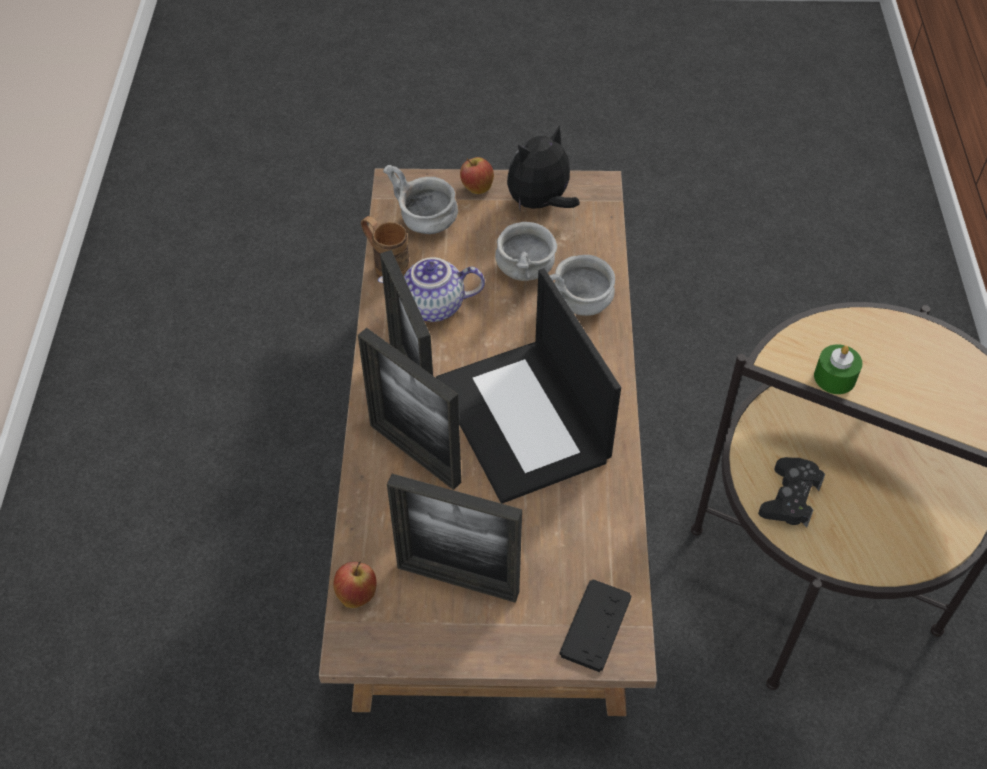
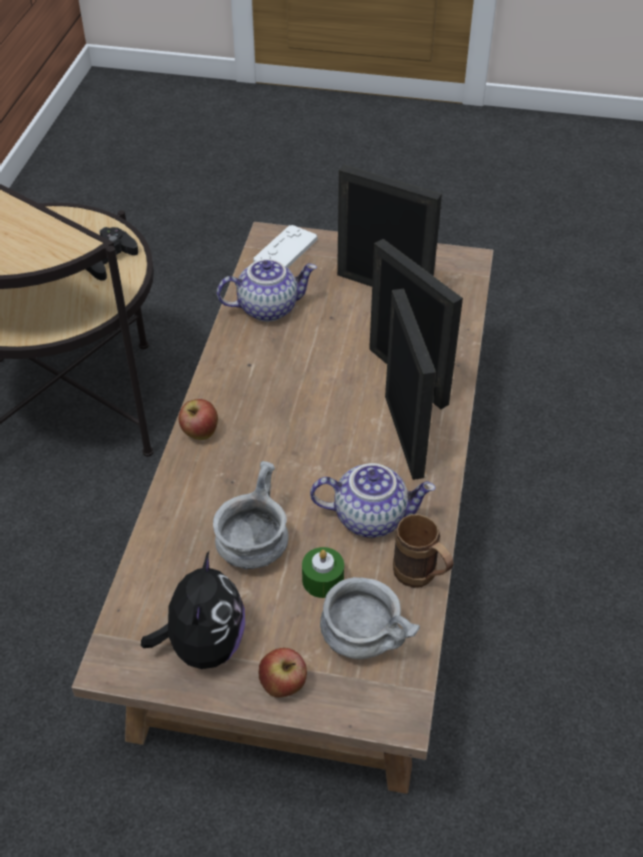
camera: 170 degrees left, 5 degrees down
apple [333,562,377,608] -> apple moved to [179,399,218,440]
laptop [436,268,621,504] -> none
plush toy [507,125,580,210] -> plush toy turned 60 degrees counterclockwise [141,551,245,669]
grey bowl [549,255,615,316] -> none
black game controller [560,579,631,672] -> white game controller [253,225,317,268]
green candle [814,344,862,394] -> green candle moved to [302,547,344,598]
none -> teapot [217,259,317,322]

